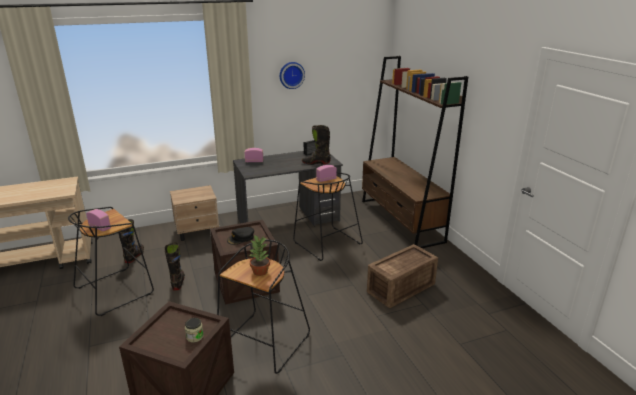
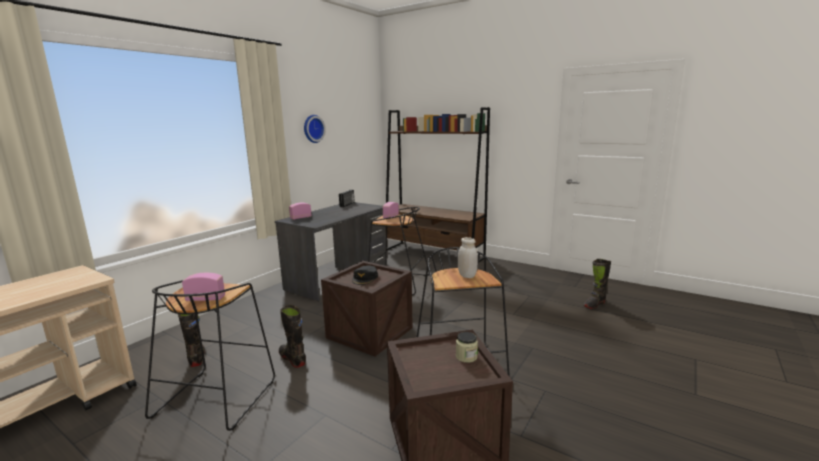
camera: 35 degrees left, 10 degrees down
beige nightstand [170,185,219,241] -> none
potted plant [249,235,270,276] -> white jar [458,237,478,278]
black boot [302,125,331,165] -> black boot moved to [584,259,611,309]
crate [367,244,438,308] -> none

